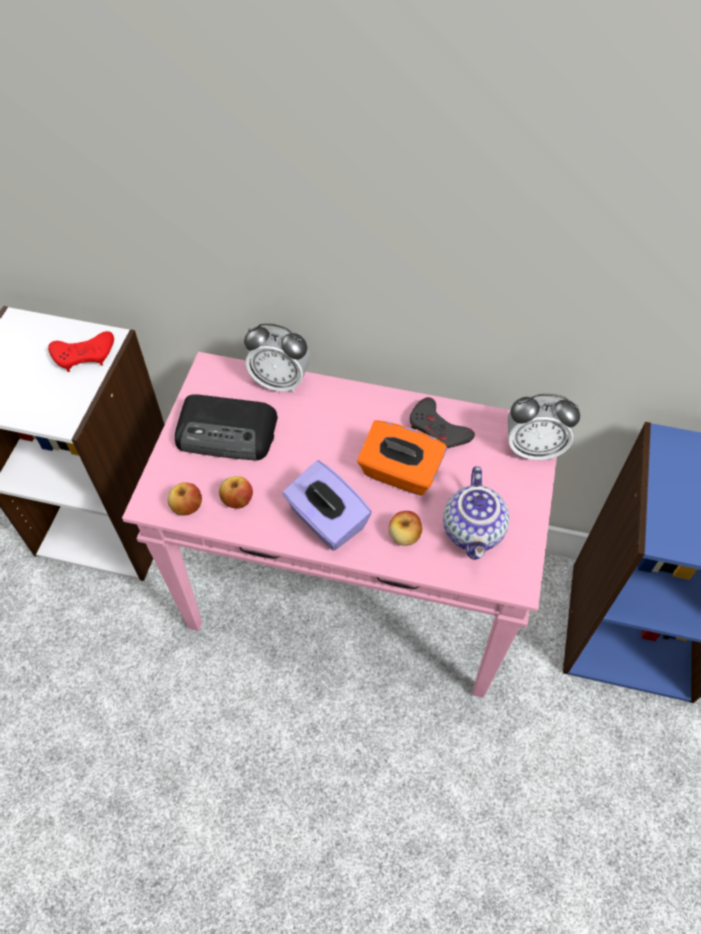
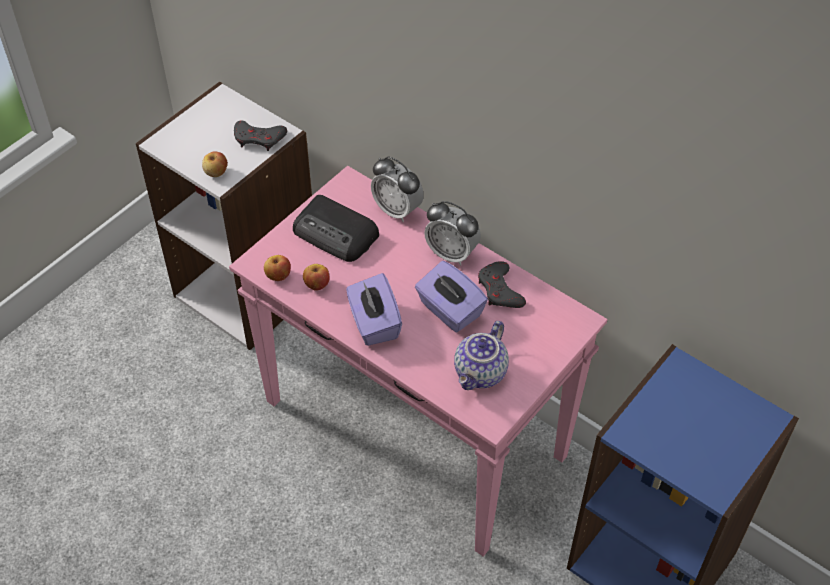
camera: 25 degrees right, 5 degrees down
red game controller [48,331,114,372] -> grey game controller [234,120,287,151]
orange tissue box [357,420,447,496] -> purple tissue box [415,261,488,332]
apple [388,511,422,546] -> apple moved to [202,151,228,177]
alarm clock [508,394,580,460] -> alarm clock moved to [424,201,481,266]

